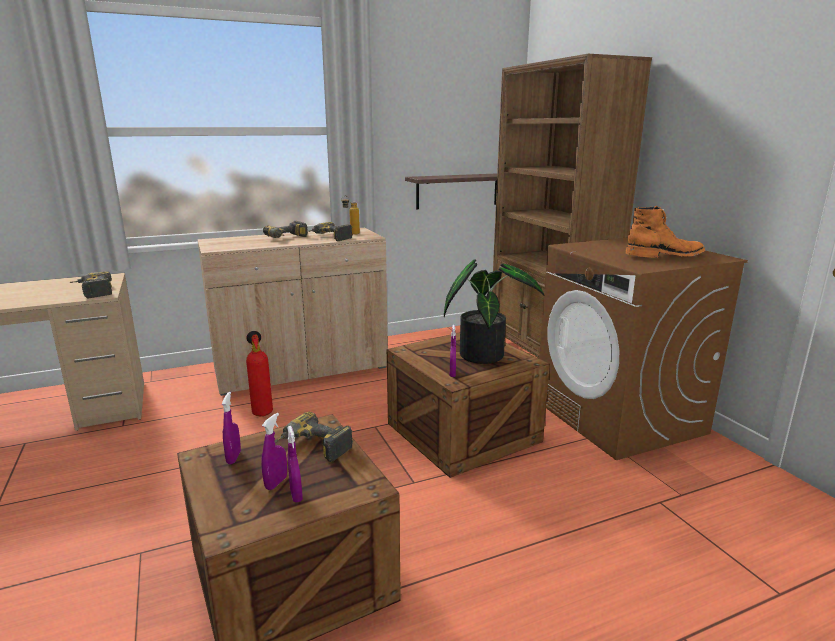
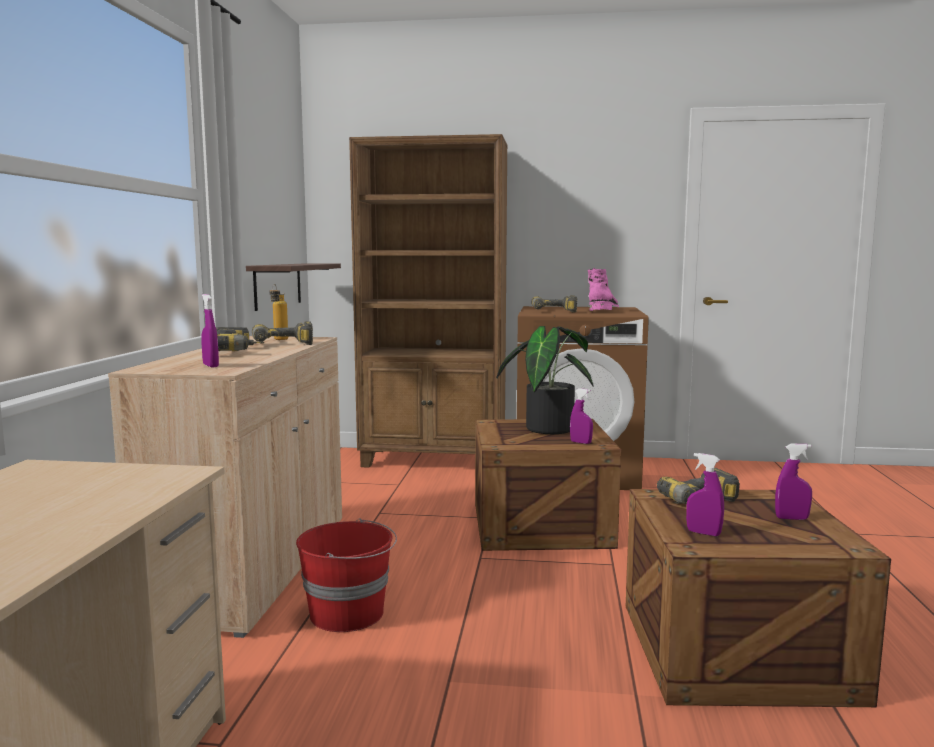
camera: 60 degrees left, 10 degrees down
power drill [69,271,112,298] -> power drill moved to [531,295,577,313]
fire extinguisher [246,331,273,416] -> red bucket [296,518,397,632]
purple spray bottle [261,413,287,490] -> purple spray bottle moved to [201,294,219,368]
orange boot [626,206,705,258] -> pink boot [588,268,619,311]

